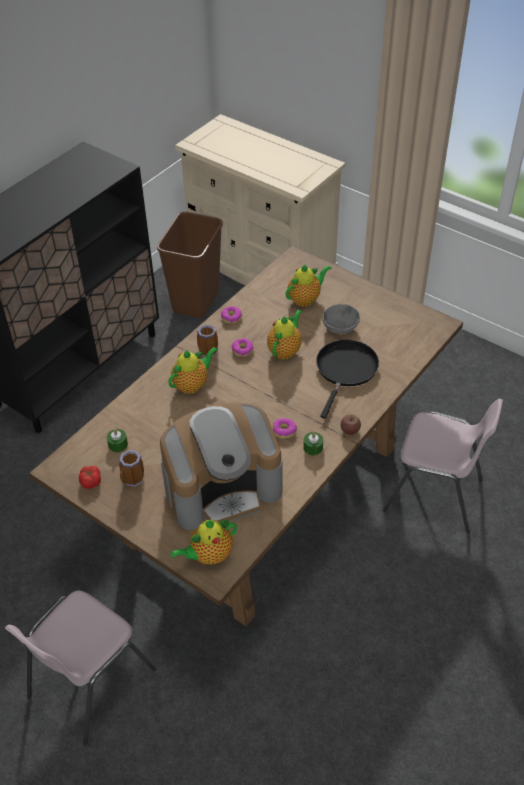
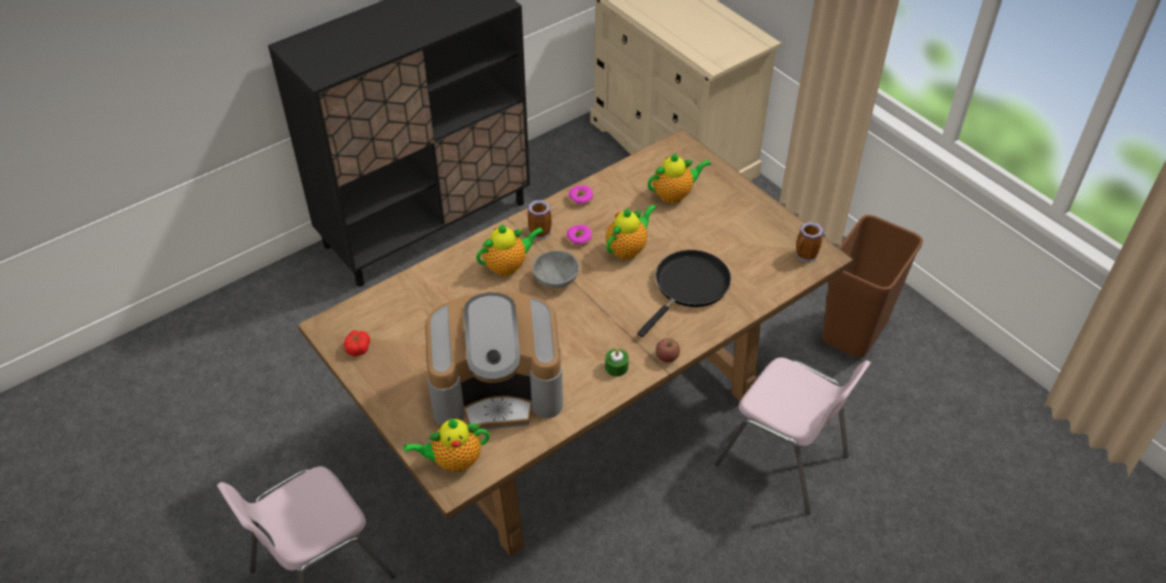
camera: 15 degrees right, 0 degrees up
green candle [107,429,128,452] -> none
mug [119,450,145,487] -> mug moved to [795,222,823,262]
brown trash can [157,212,223,318] -> brown trash can moved to [822,215,923,358]
donut [273,418,297,439] -> none
grey bowl [323,304,360,334] -> grey bowl moved to [532,250,579,289]

